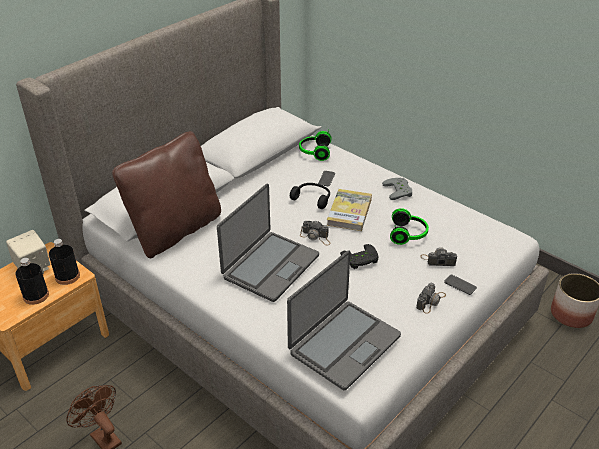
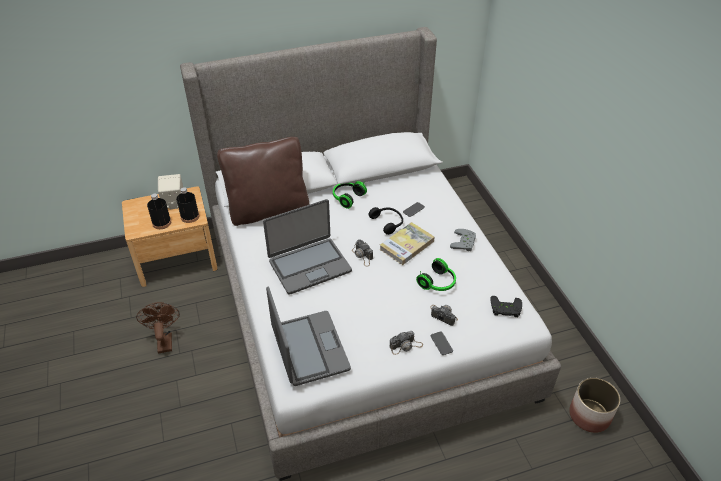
camera: 30 degrees right, 5 degrees up
laptop [287,250,401,390] -> laptop turned 90 degrees counterclockwise [266,287,351,386]
headphones [299,129,332,161] -> headphones moved to [333,181,367,209]
black game controller [340,244,379,269] -> black game controller moved to [490,296,522,317]

